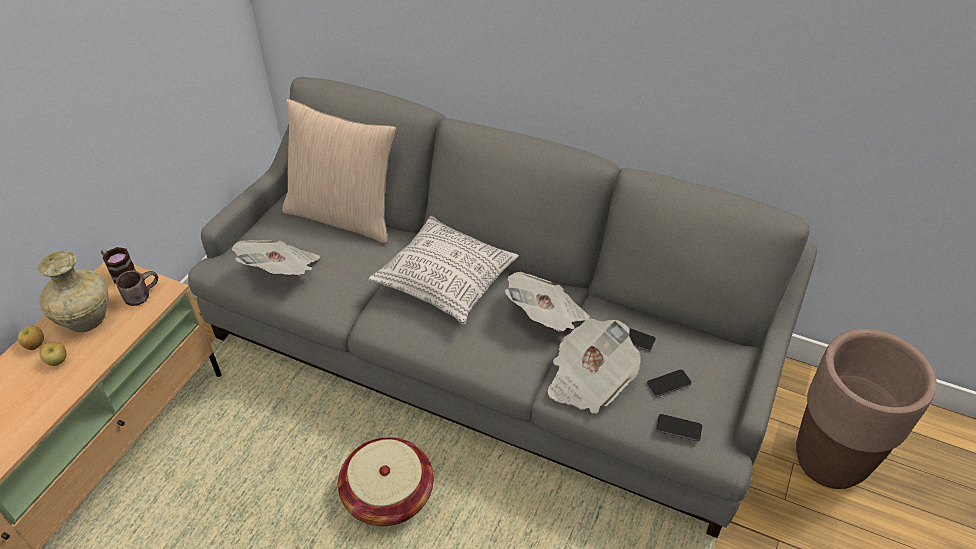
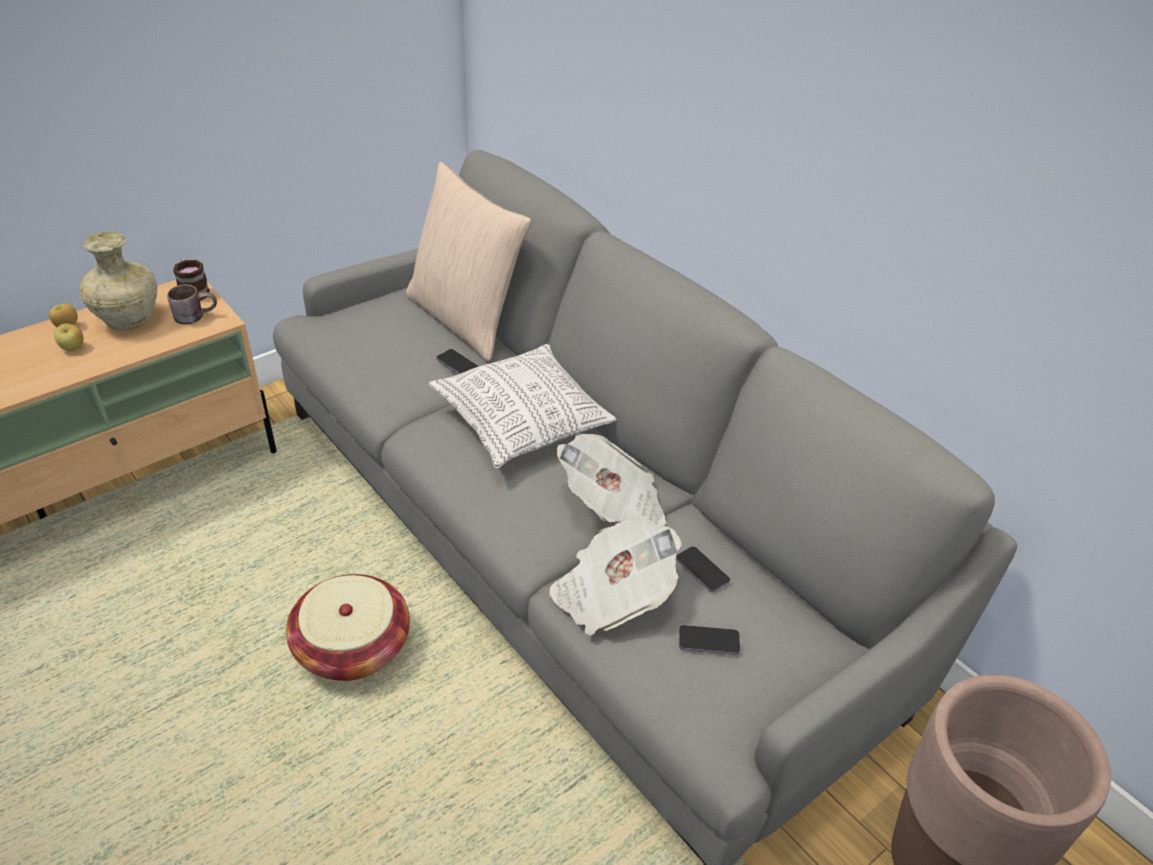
camera: 25 degrees right, 5 degrees down
newspaper [232,240,320,275] -> none
phone [656,414,702,441] -> phone moved to [437,349,479,374]

